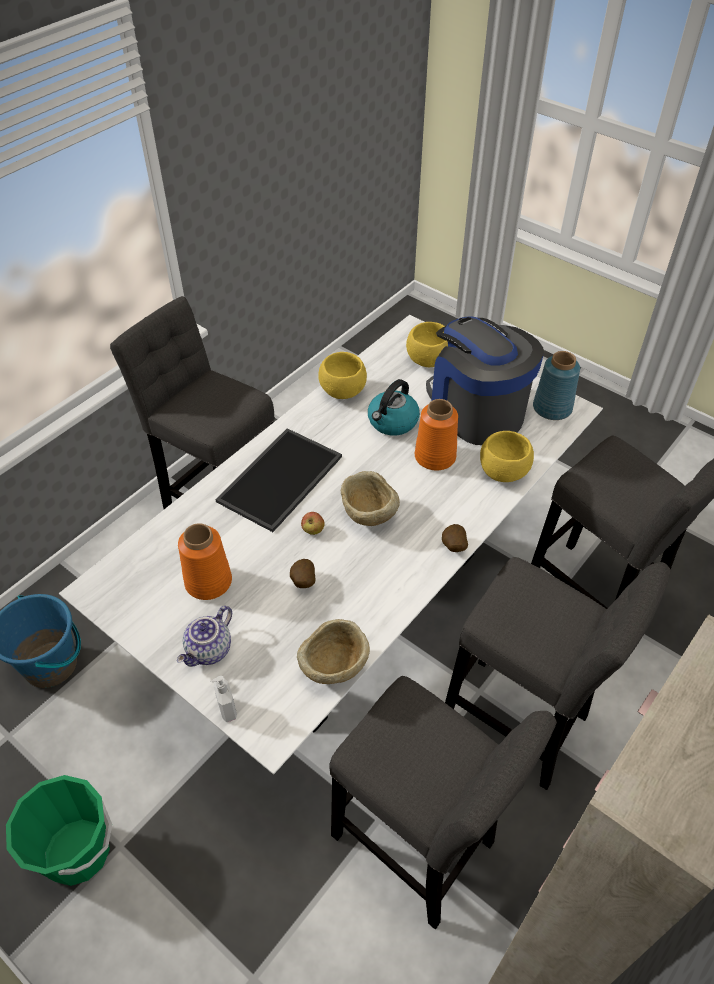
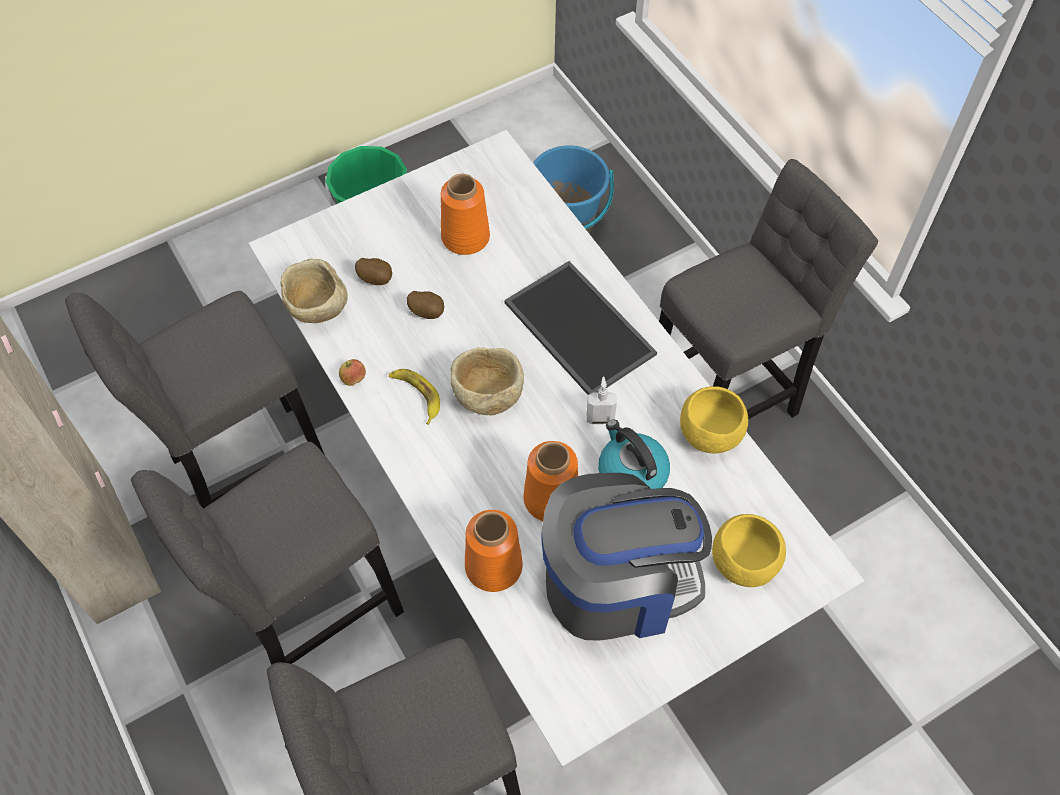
camera: 110 degrees right, 10 degrees up
teapot [177,606,232,667] -> none
soap dispenser [210,676,237,722] -> soap dispenser moved to [587,376,617,424]
apple [301,512,325,535] -> apple moved to [339,359,366,386]
potato [442,524,468,552] -> potato moved to [355,258,392,285]
yellow bowl [480,431,534,482] -> orange vase [465,510,523,592]
blue vase [533,351,580,420] -> none
none -> banana [389,369,440,425]

